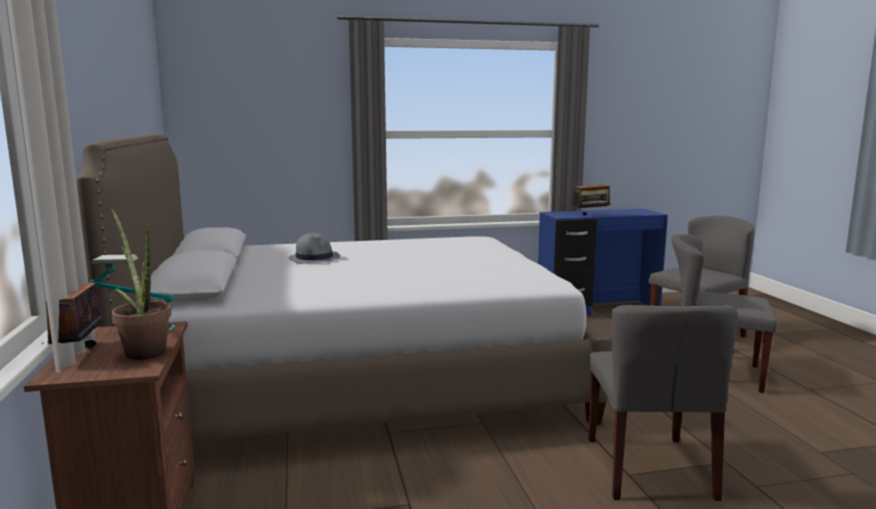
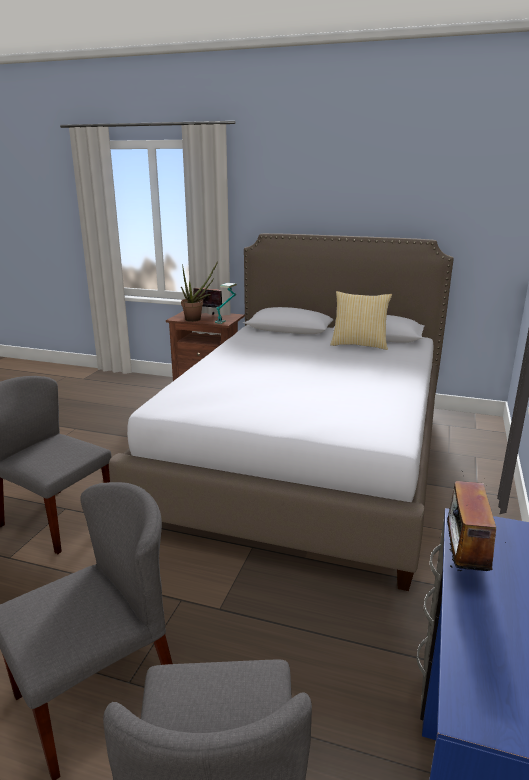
camera: 120 degrees right, 10 degrees up
grey hat [289,233,340,264] -> none
none -> pillow [330,291,392,350]

